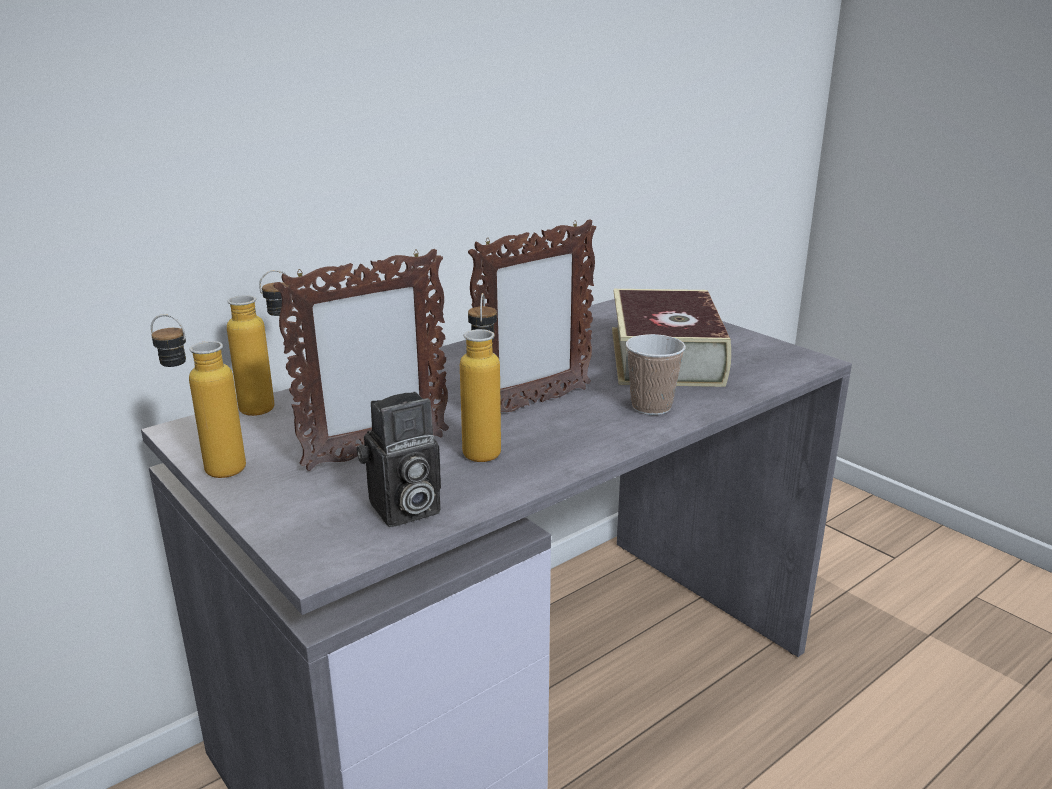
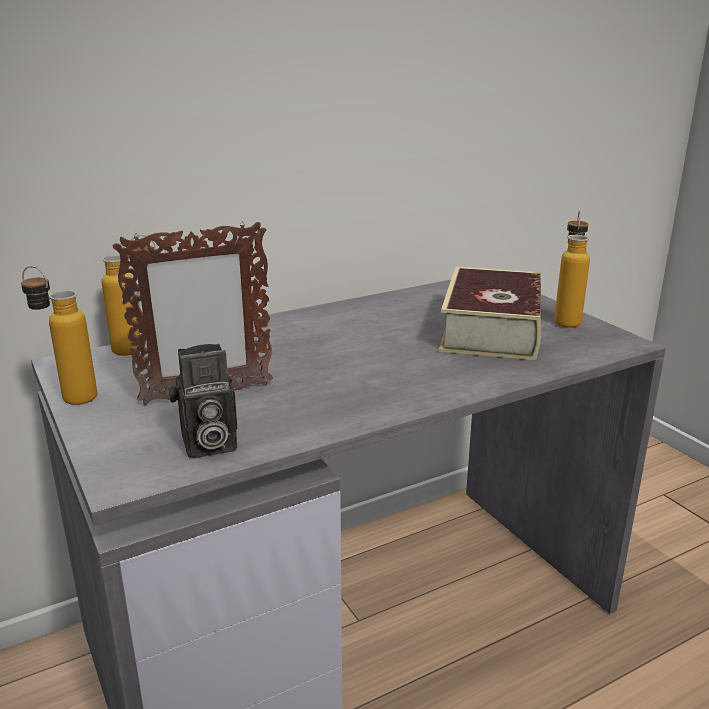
camera: 10 degrees right, 0 degrees up
bottle [460,293,501,462] -> bottle moved to [554,211,590,328]
picture frame [468,220,596,412] -> none
cup [626,334,686,415] -> none

